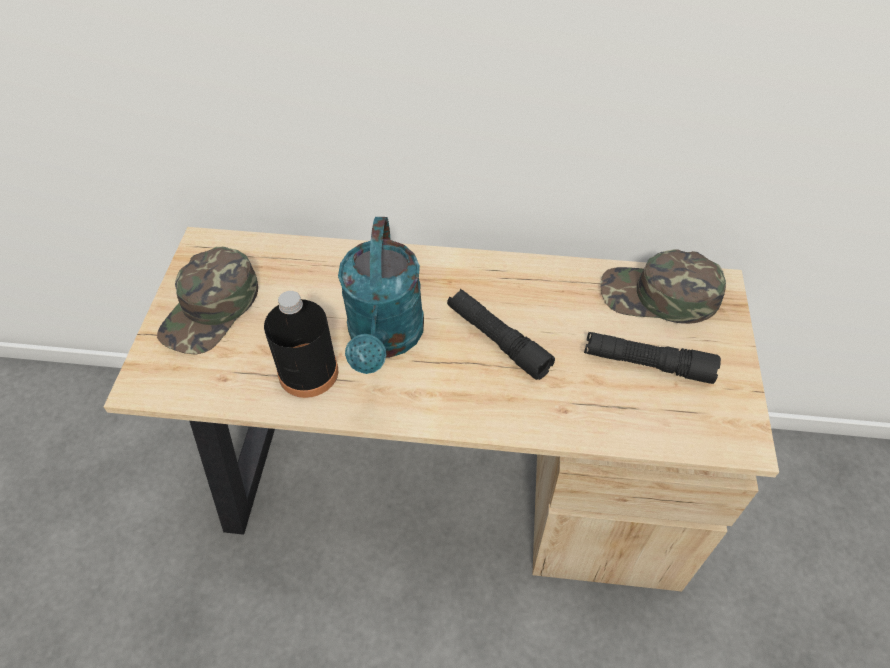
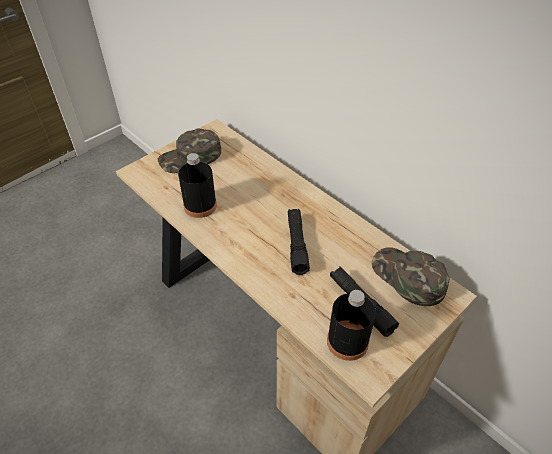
camera: 40 degrees right, 5 degrees down
turquoise watering can [338,217,424,374] -> none
none -> black bottle [327,290,376,361]

